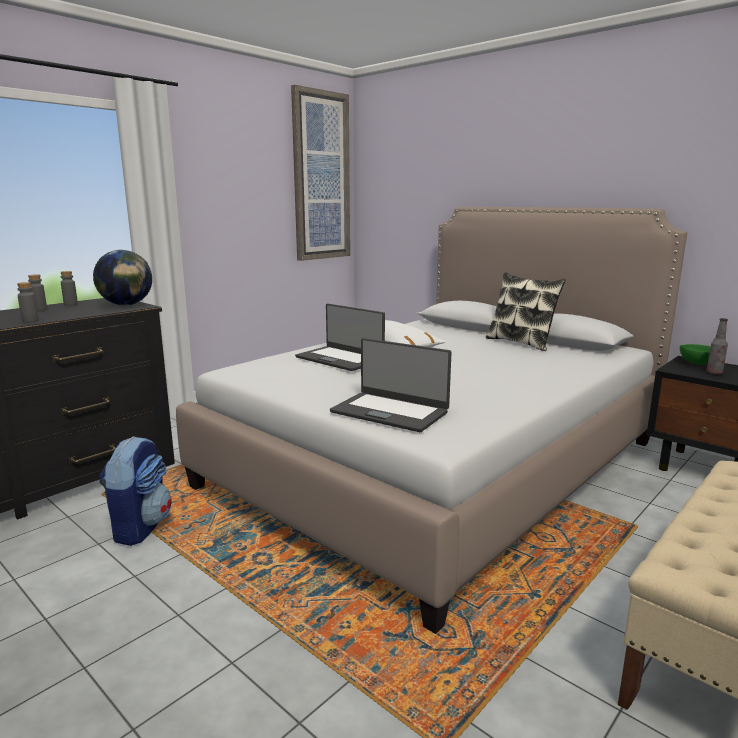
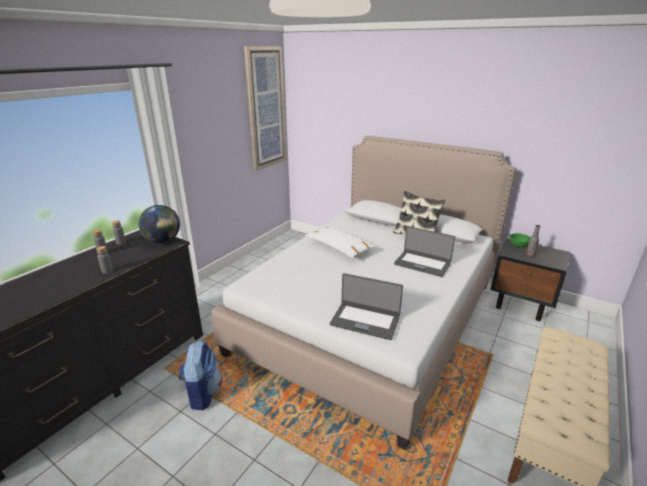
camera: 10 degrees left, 10 degrees up
laptop [295,304,385,371] -> laptop moved to [394,226,455,277]

